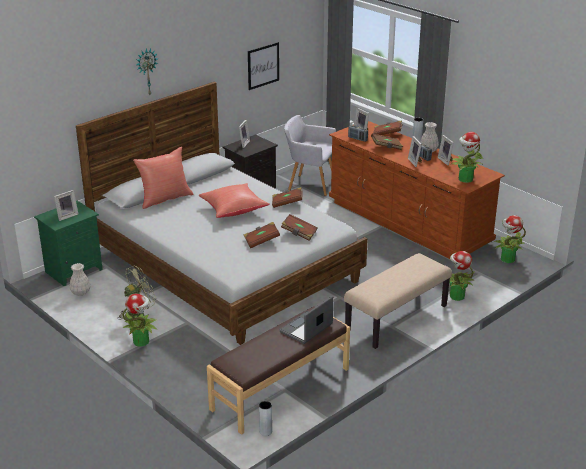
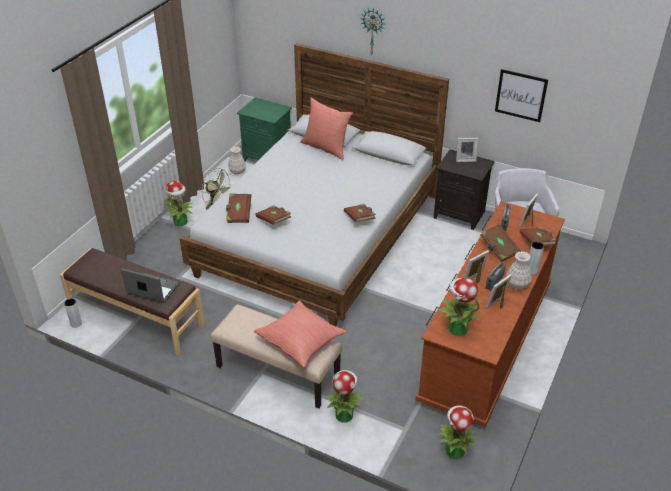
camera: 70 degrees right, 10 degrees up
picture frame [54,190,78,221] -> none
red pillow [199,183,270,218] -> red pillow moved to [254,300,347,367]
brown book [281,214,318,241] -> brown book moved to [226,193,251,223]

